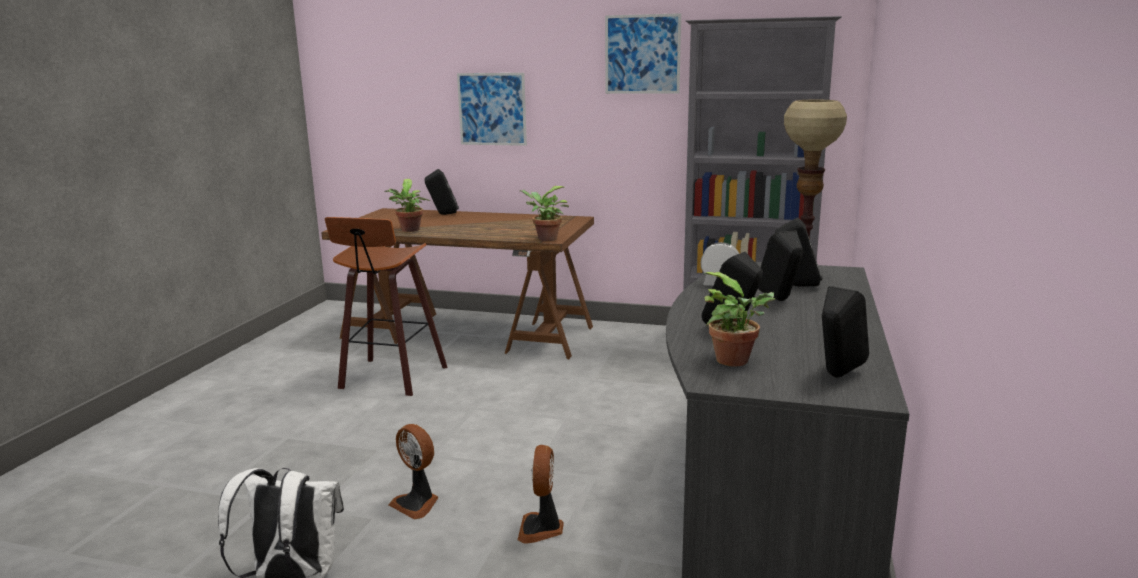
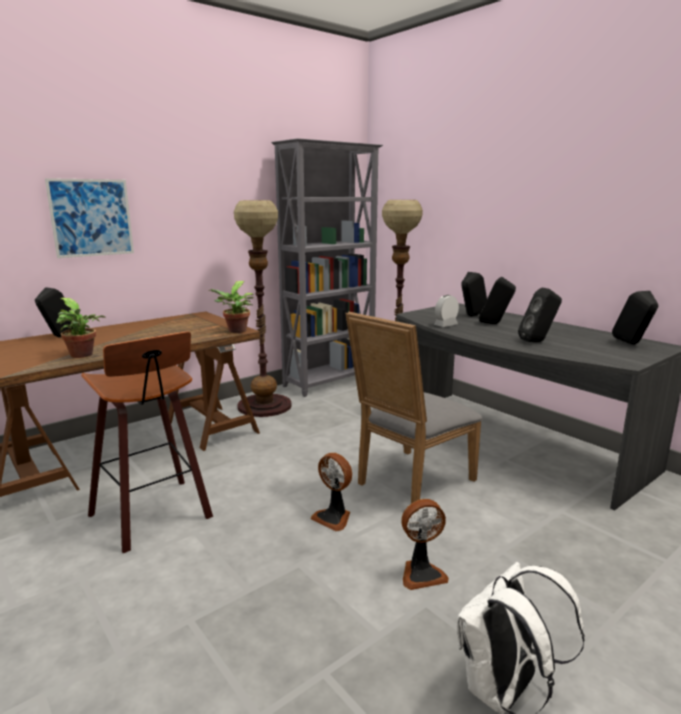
camera: 55 degrees left, 0 degrees up
fan [518,445,564,544] -> fan moved to [310,453,352,531]
picture [605,13,681,94] -> none
potted plant [704,272,775,367] -> none
none -> floor lamp [234,200,292,417]
none -> grey chair [345,311,482,513]

